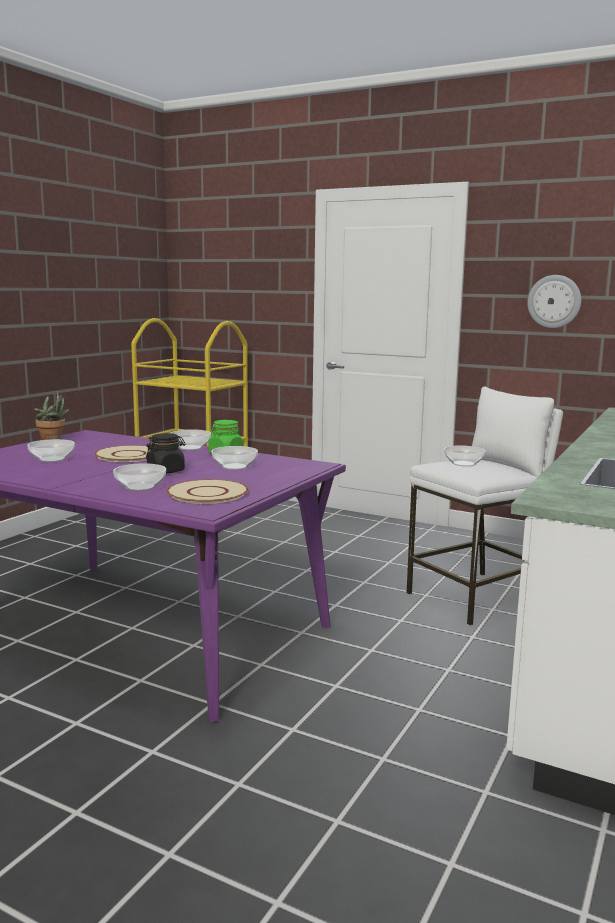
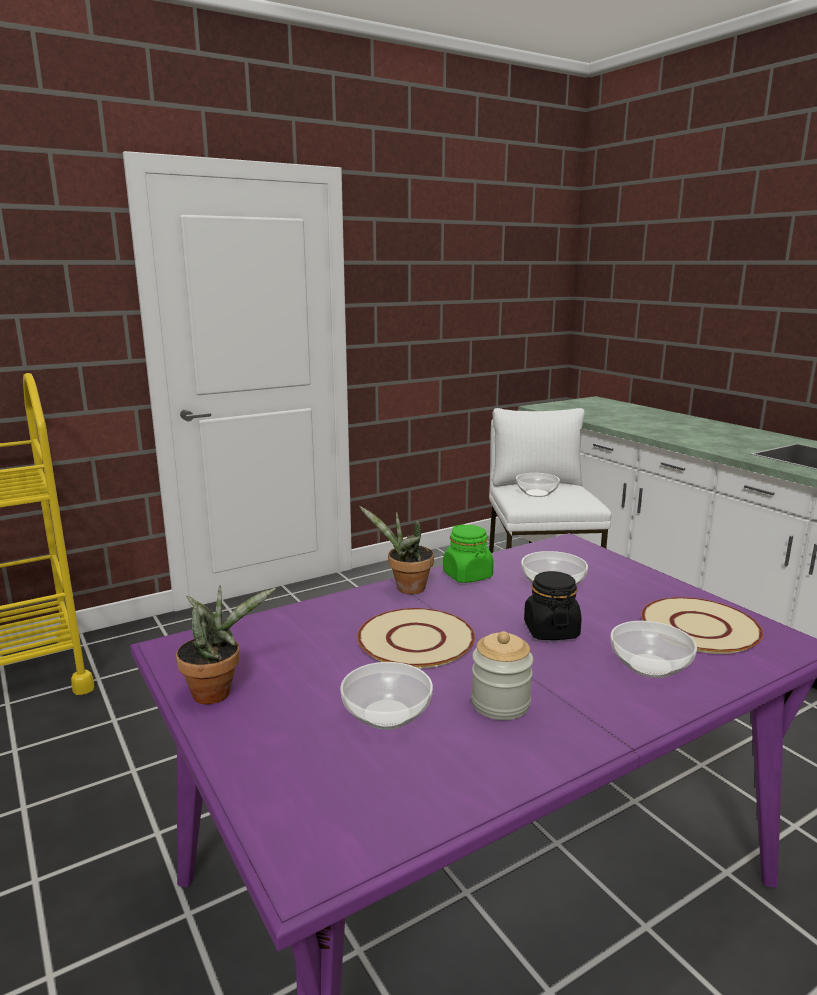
camera: 60 degrees left, 5 degrees up
bowl [171,429,211,450] -> potted plant [359,506,434,594]
wall clock [527,275,581,328] -> none
none -> jar [471,631,533,720]

